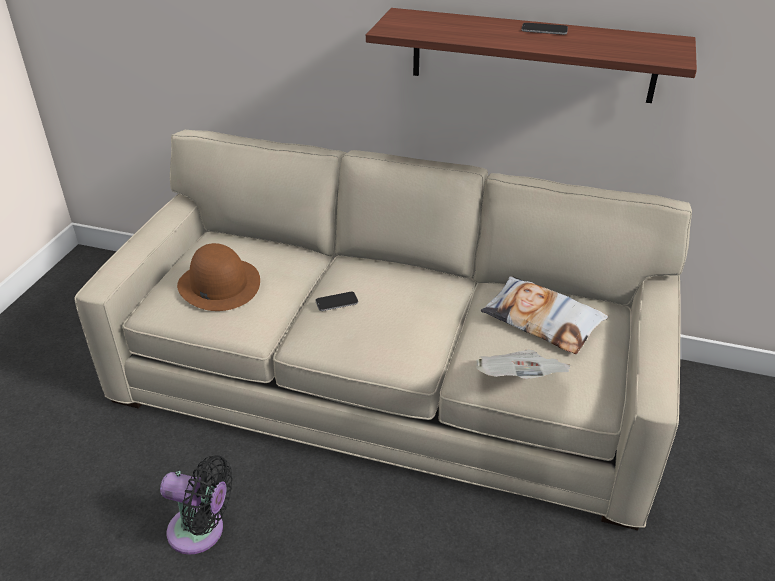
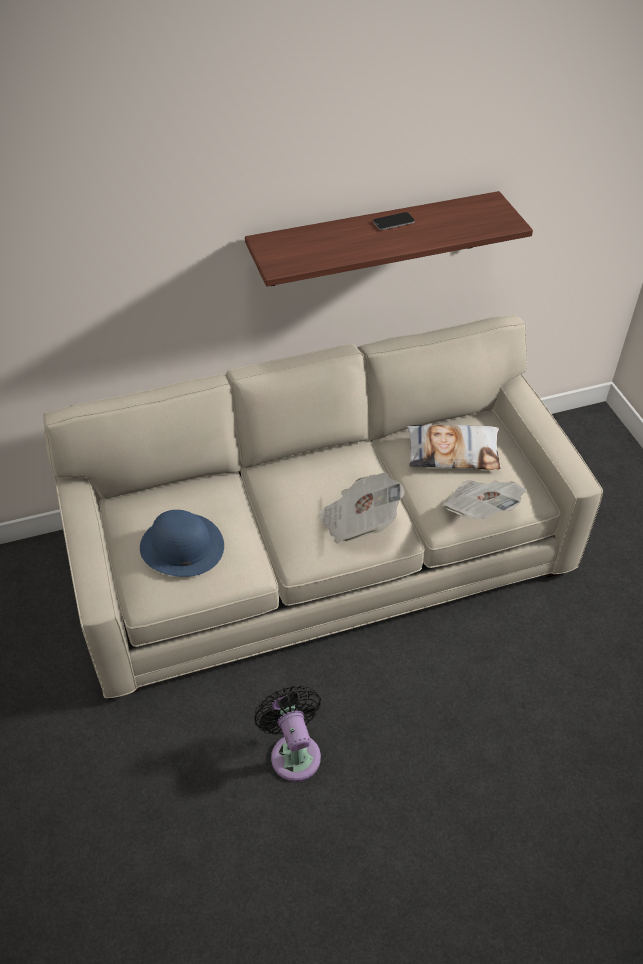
camera: 35 degrees left, 10 degrees up
black fan [160,455,233,555] -> black fan turned 90 degrees counterclockwise [254,686,321,782]
brown hat [177,243,260,311] -> blue hat [140,510,224,577]
phone [315,292,358,311] -> none
none -> newspaper [319,472,405,544]

